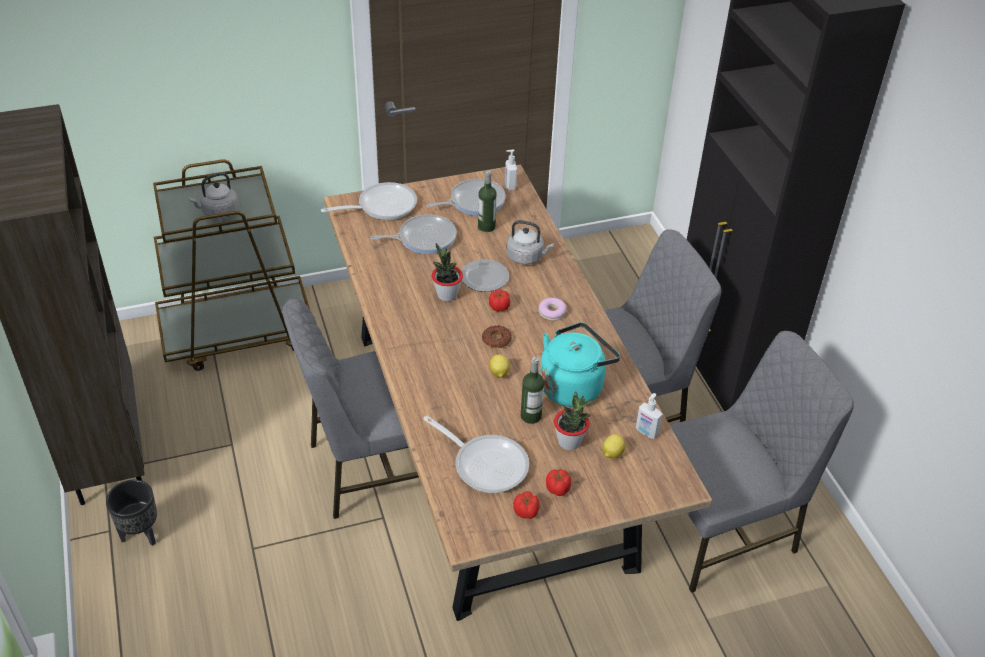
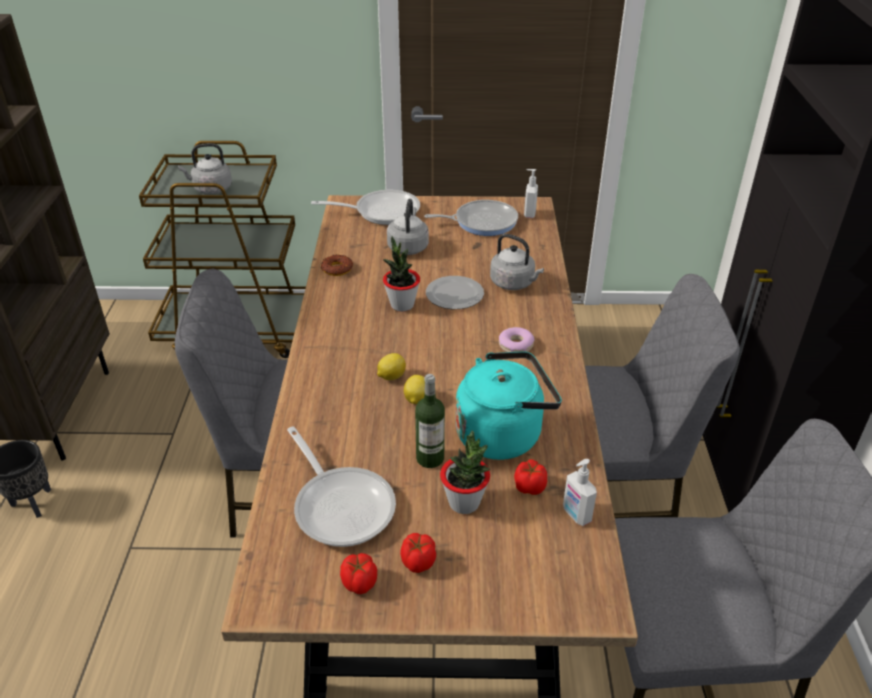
camera: 20 degrees right, 5 degrees down
frying pan [370,214,457,254] -> grey kettle [387,199,429,255]
bottle [478,170,497,232] -> none
donut [482,325,512,348] -> donut moved to [321,255,353,276]
tomato [489,289,510,311] -> tomato moved to [514,459,547,495]
lemon [602,434,625,459] -> lemon moved to [377,353,406,380]

